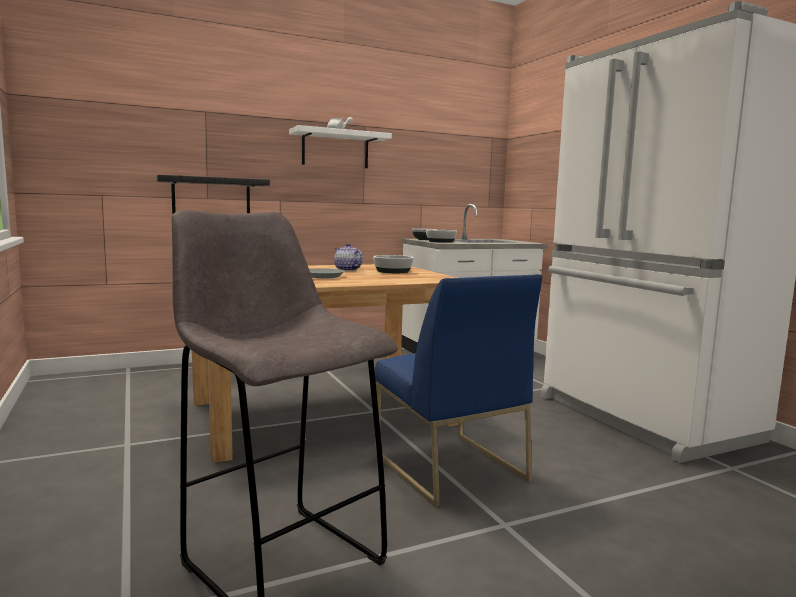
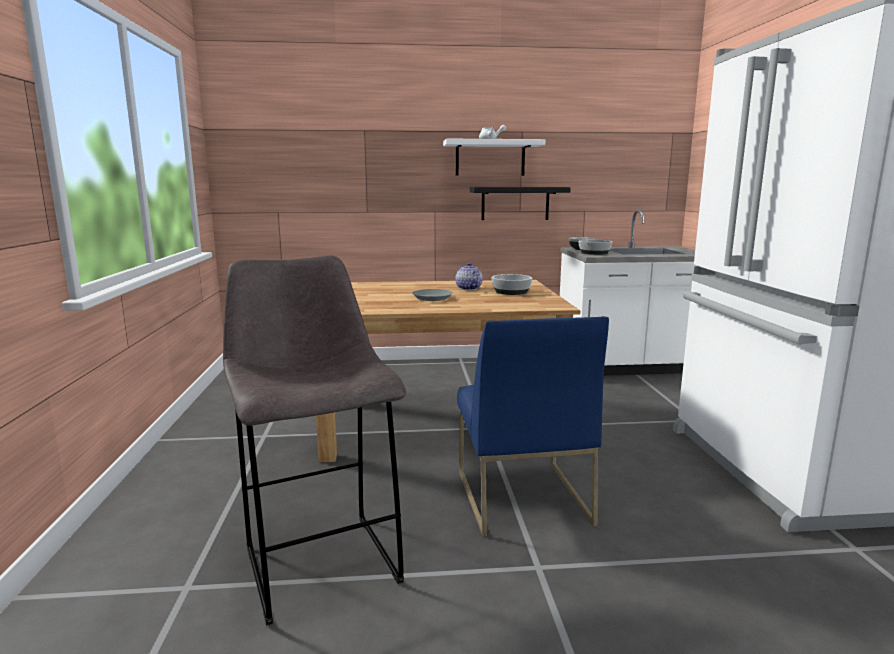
camera: 20 degrees right, 5 degrees up
black shelf [156,175,270,214] -> black shelf moved to [470,187,571,220]

